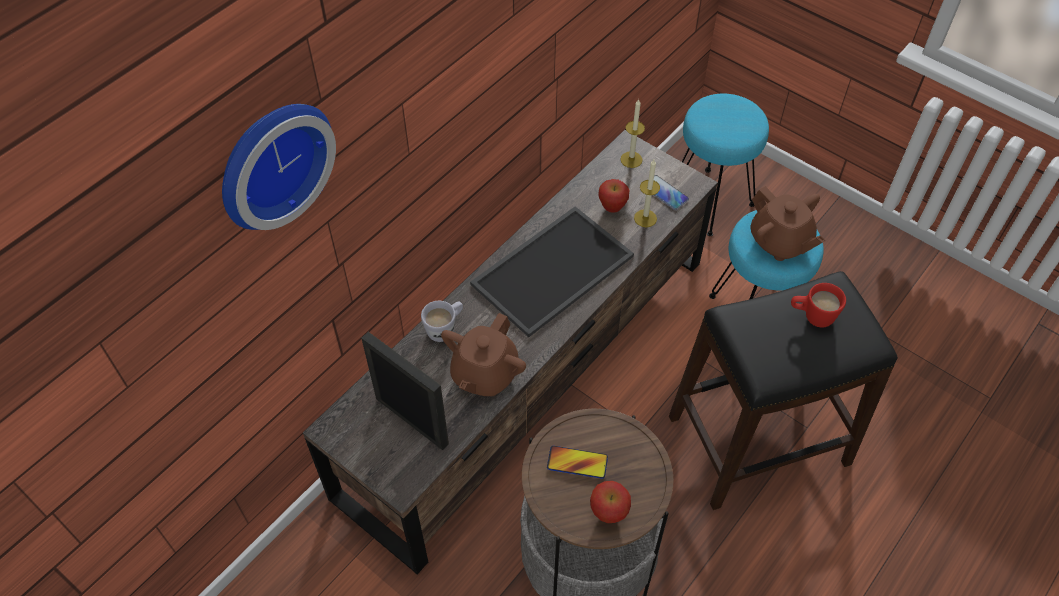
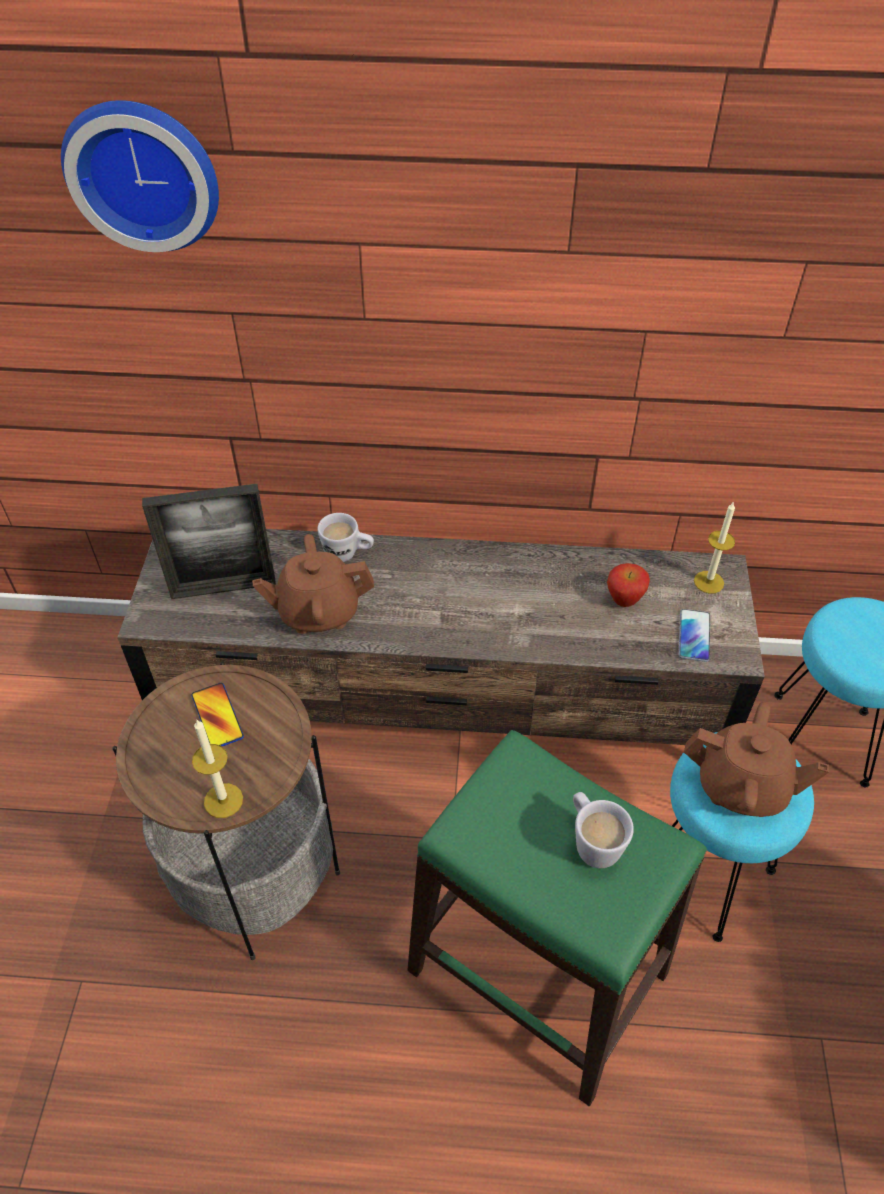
camera: 55 degrees right, 5 degrees down
picture frame [361,332,449,450] -> picture frame turned 75 degrees clockwise [142,484,276,599]
tray [470,207,634,337] -> none
apple [590,481,631,523] -> none
candle [634,160,660,227] -> candle moved to [192,719,243,818]
black stool [669,271,898,510] -> green stool [407,730,707,1107]
brown teapot [750,186,825,261] -> brown teapot turned 90 degrees counterclockwise [684,702,829,817]
red mug [791,283,846,328] -> white mug [573,792,634,868]

